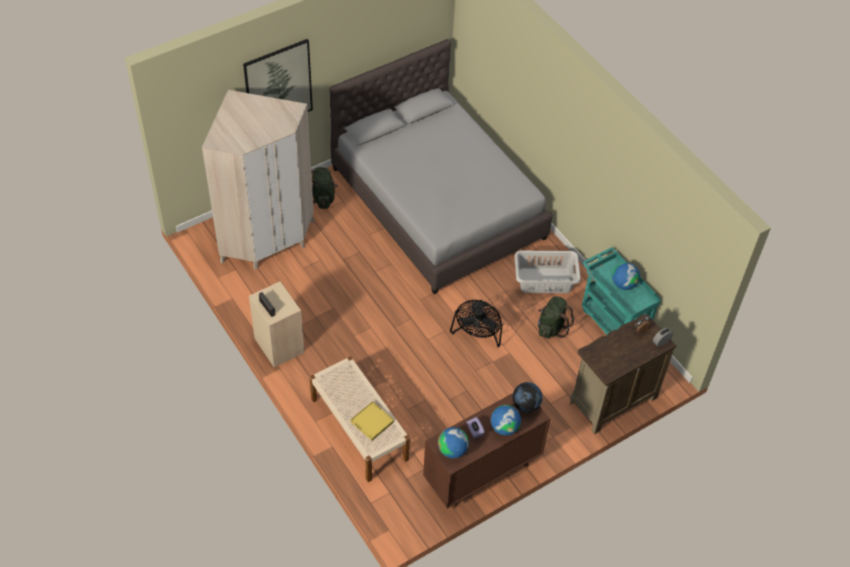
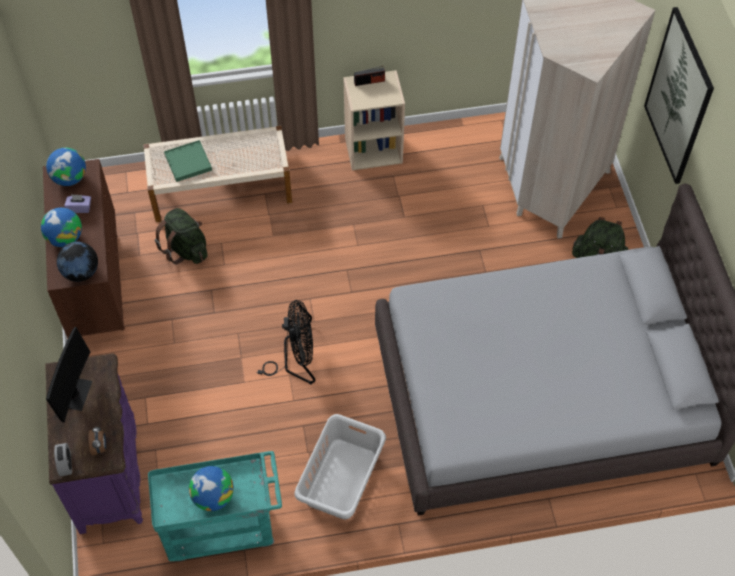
camera: 115 degrees right, 5 degrees up
yellow tray [351,401,394,441] -> green tray [164,140,212,182]
black fan [450,300,503,347] -> black fan turned 135 degrees clockwise [258,300,315,385]
green backpack [538,296,574,339] -> green backpack moved to [155,208,208,264]
beige dresser [570,314,677,434] -> purple dresser [45,354,143,534]
none -> monitor [46,327,92,422]

